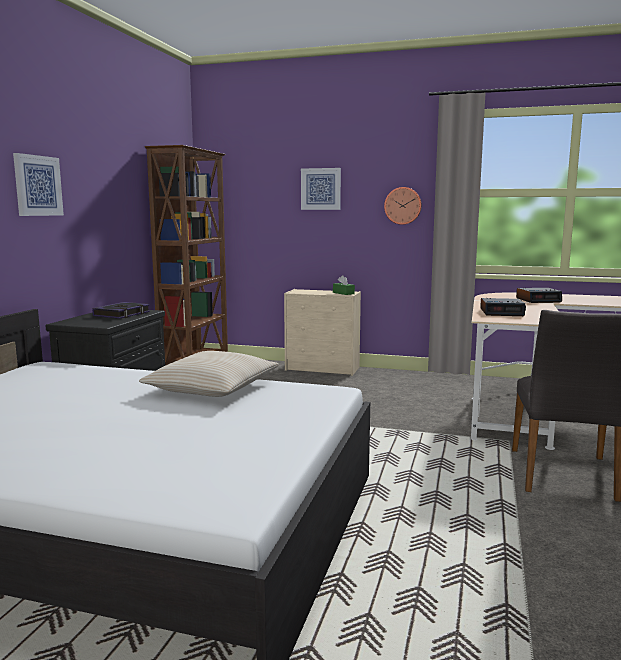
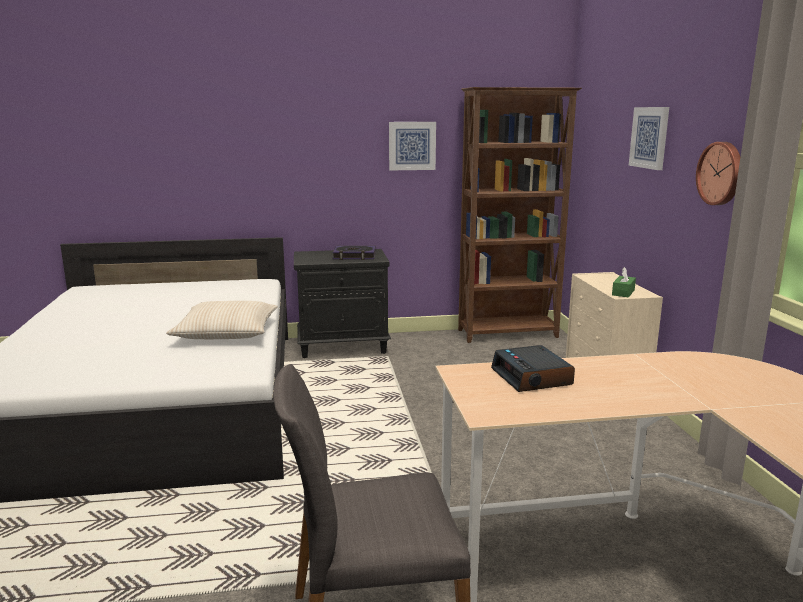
camera: 65 degrees right, 5 degrees up
picture [13,153,64,216] -> picture moved to [389,122,436,170]
alarm clock [516,288,562,303] -> none

